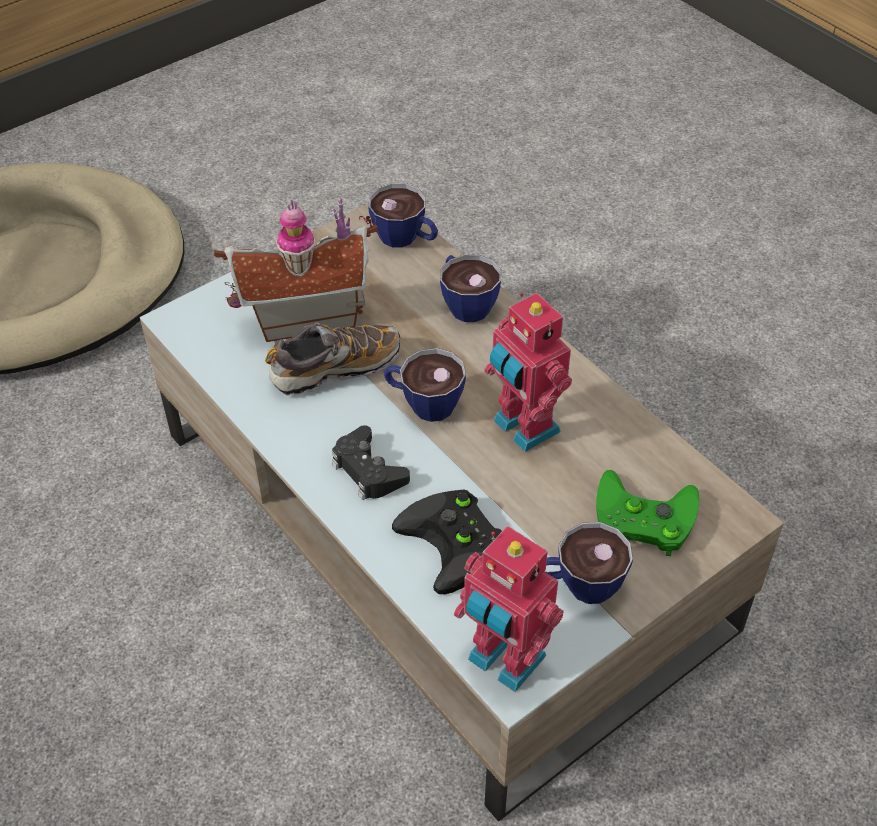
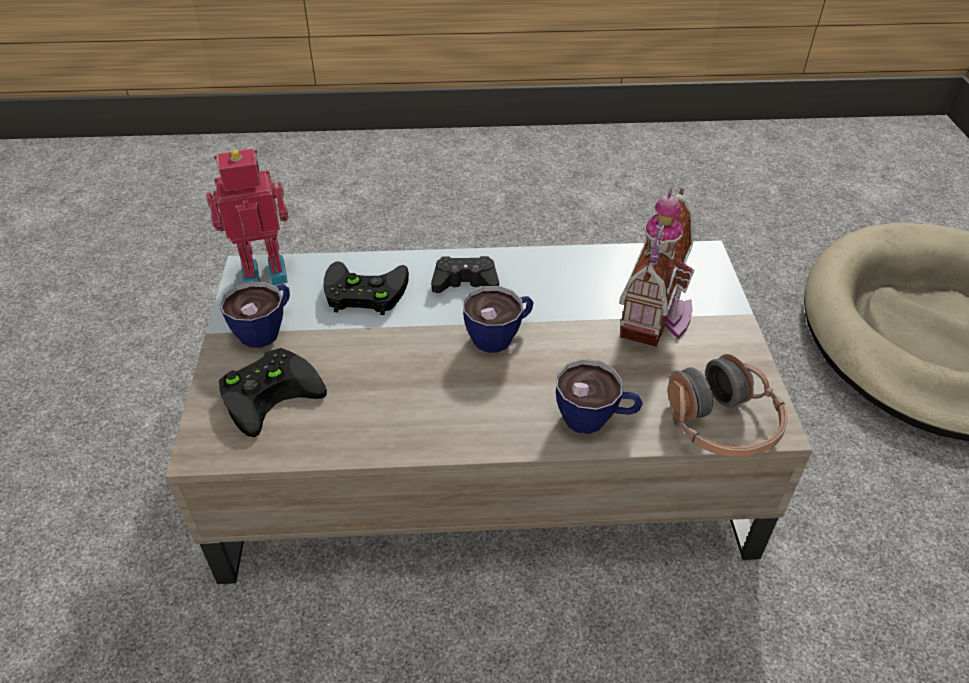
camera: 125 degrees right, 5 degrees down
shoe [265,323,400,396] -> none
cup [368,183,438,248] -> headphones [667,354,788,457]
toy robot [484,293,572,452] -> none
green game controller [596,470,699,556] -> black game controller [219,348,327,437]

